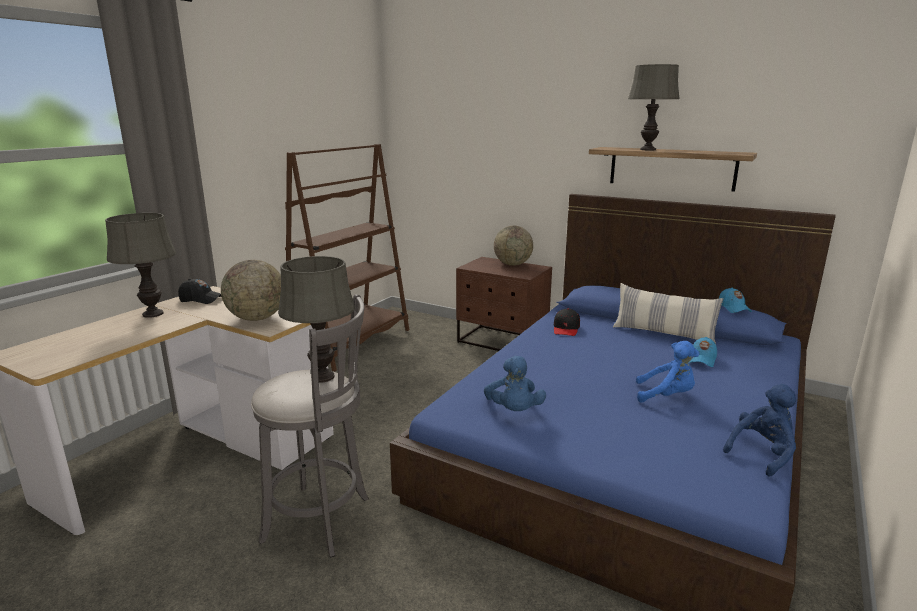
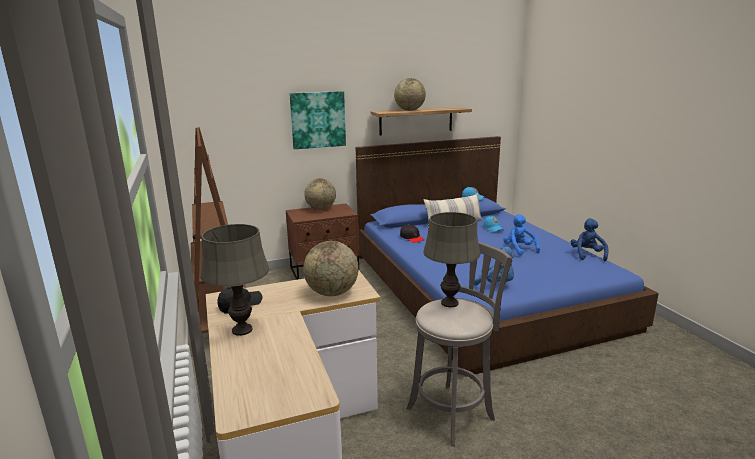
camera: 50 degrees left, 0 degrees up
grey table lamp [628,64,680,150] -> globe [394,78,426,111]
blue plush toy [636,341,699,403] -> blue plush toy turned 75 degrees counterclockwise [503,214,540,256]
none -> picture [289,91,346,149]

